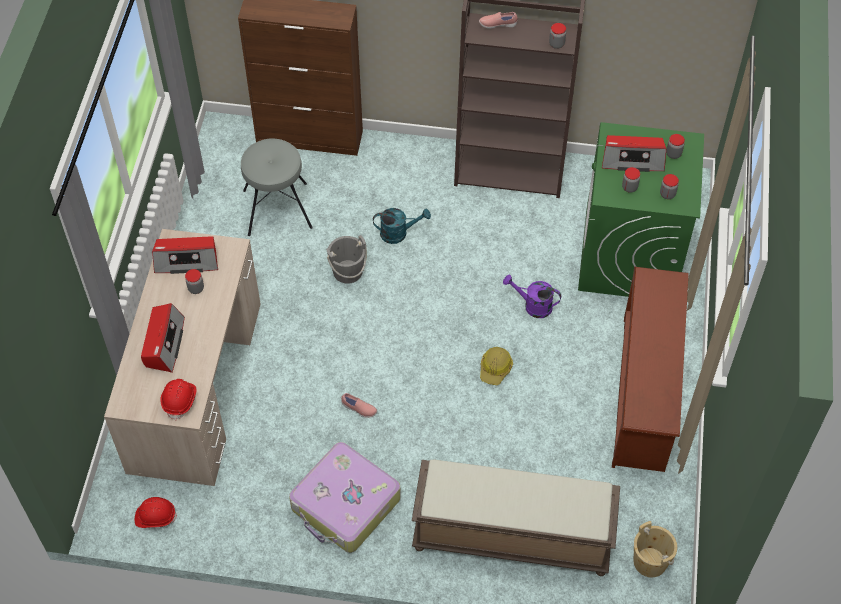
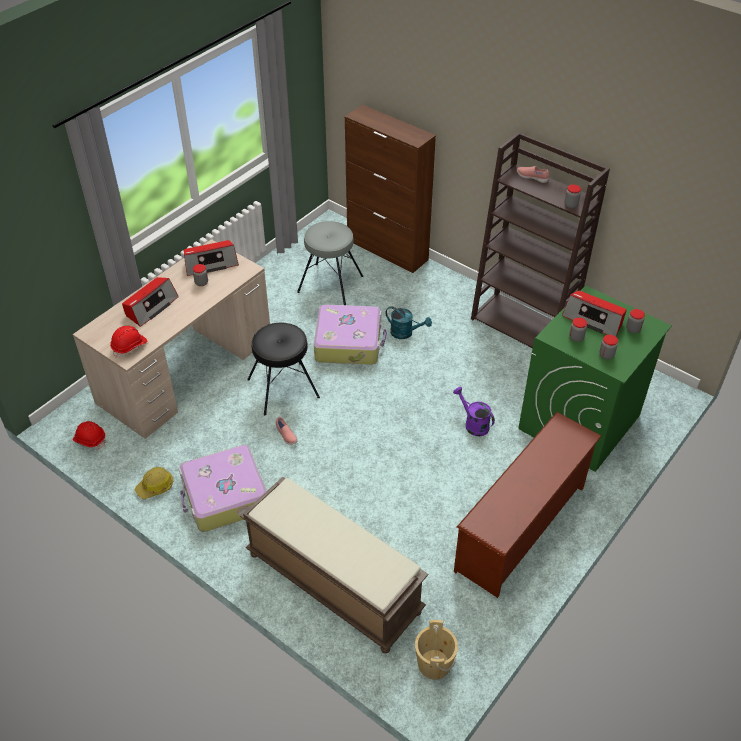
camera: 30 degrees right, 10 degrees down
radio [152,236,218,274] -> radio turned 45 degrees counterclockwise [184,240,239,276]
grey bucket [326,235,367,284] -> suitcase [314,305,387,365]
hard hat [480,347,513,385] -> hard hat moved to [135,467,173,499]
none -> black stool [247,323,320,415]

